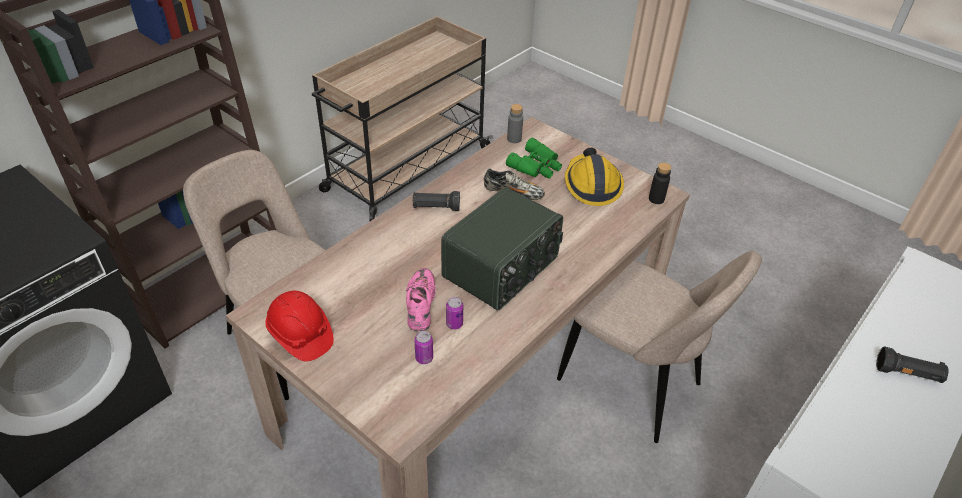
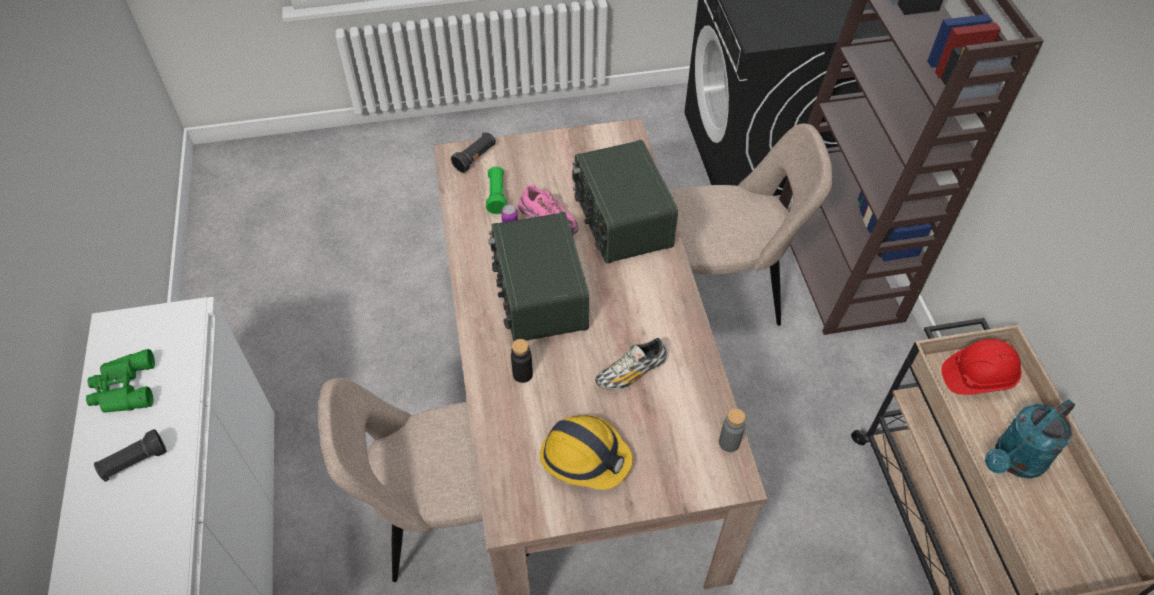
camera: 130 degrees right, 10 degrees up
red hard hat [265,291,334,361] -> red hard hat moved to [942,339,1022,395]
black flashlight [413,191,460,211] -> black flashlight moved to [451,132,496,173]
can [414,331,433,364] -> green flashlight [486,167,507,214]
green binoculars [506,138,562,179] -> green binoculars moved to [86,349,155,413]
black bottle [649,163,671,204] -> black bottle moved to [511,339,533,383]
none -> radio [572,140,678,264]
none -> turquoise watering can [985,399,1075,479]

